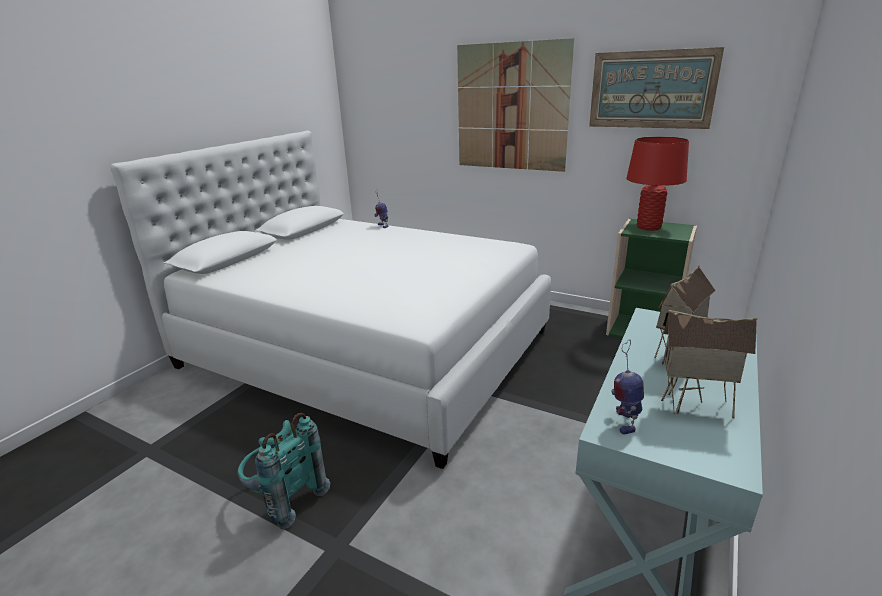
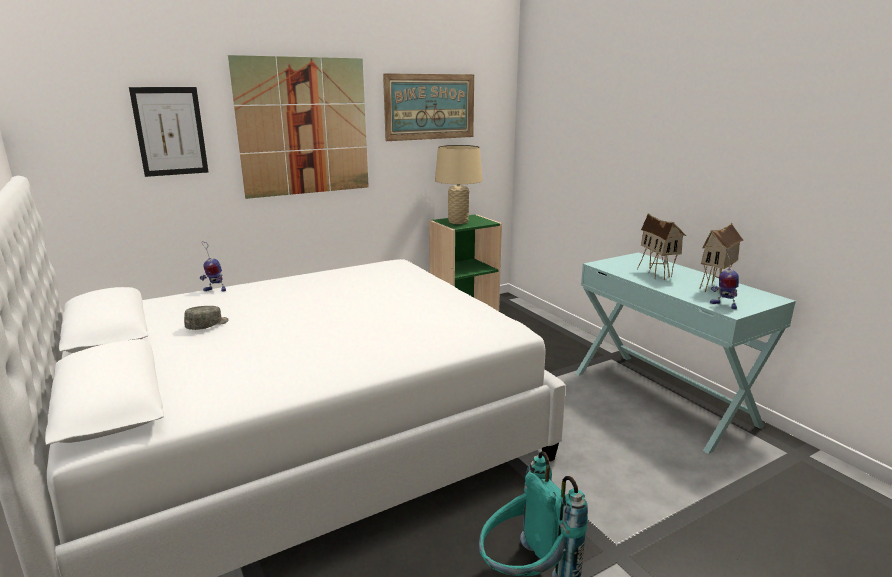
camera: 60 degrees left, 5 degrees down
red table lamp [626,136,689,231] -> beige table lamp [435,145,483,224]
none -> picture [129,87,208,177]
none -> grey cap [184,306,229,330]

